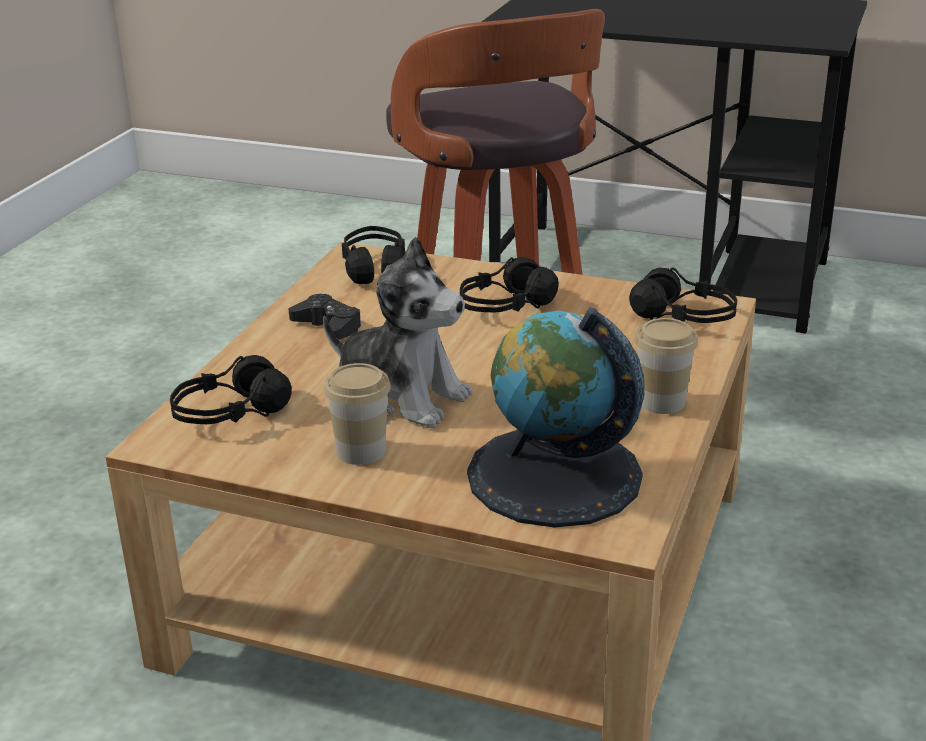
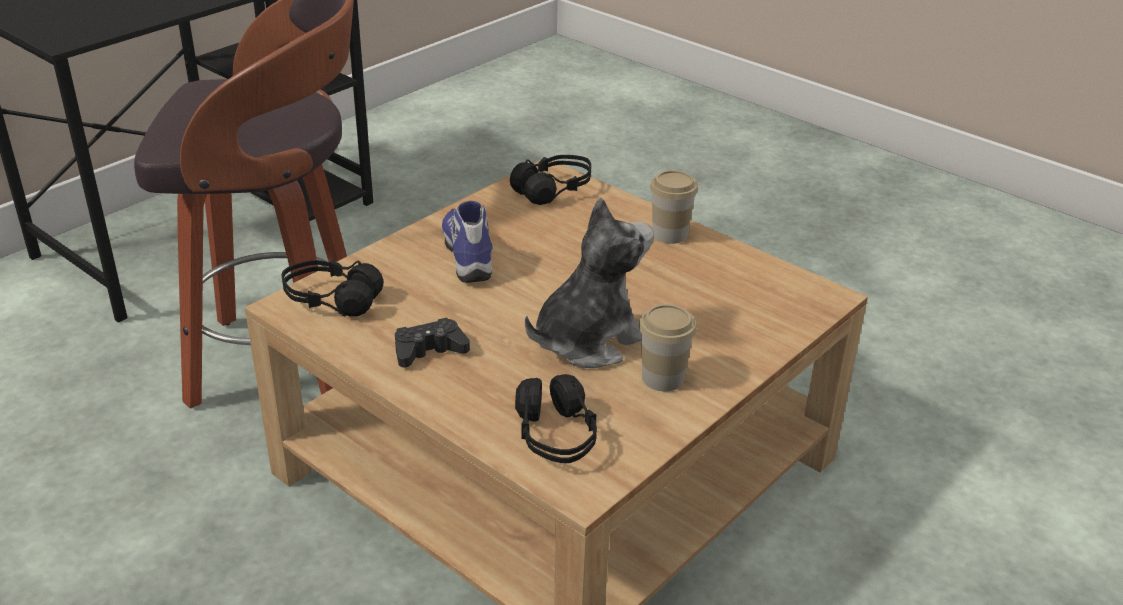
camera: 70 degrees left, 5 degrees up
black headphones [460,257,559,313] -> shoe [442,201,492,283]
globe [467,307,644,528] -> none

